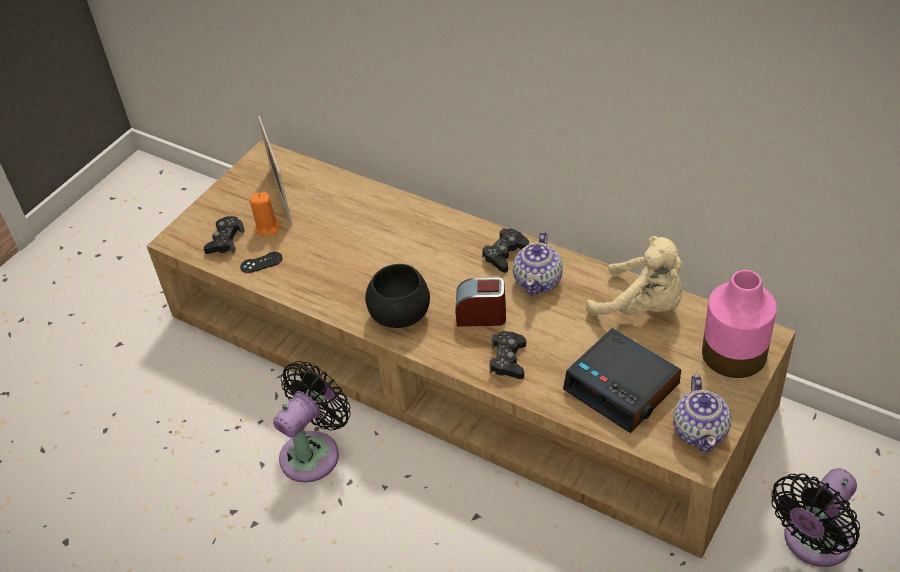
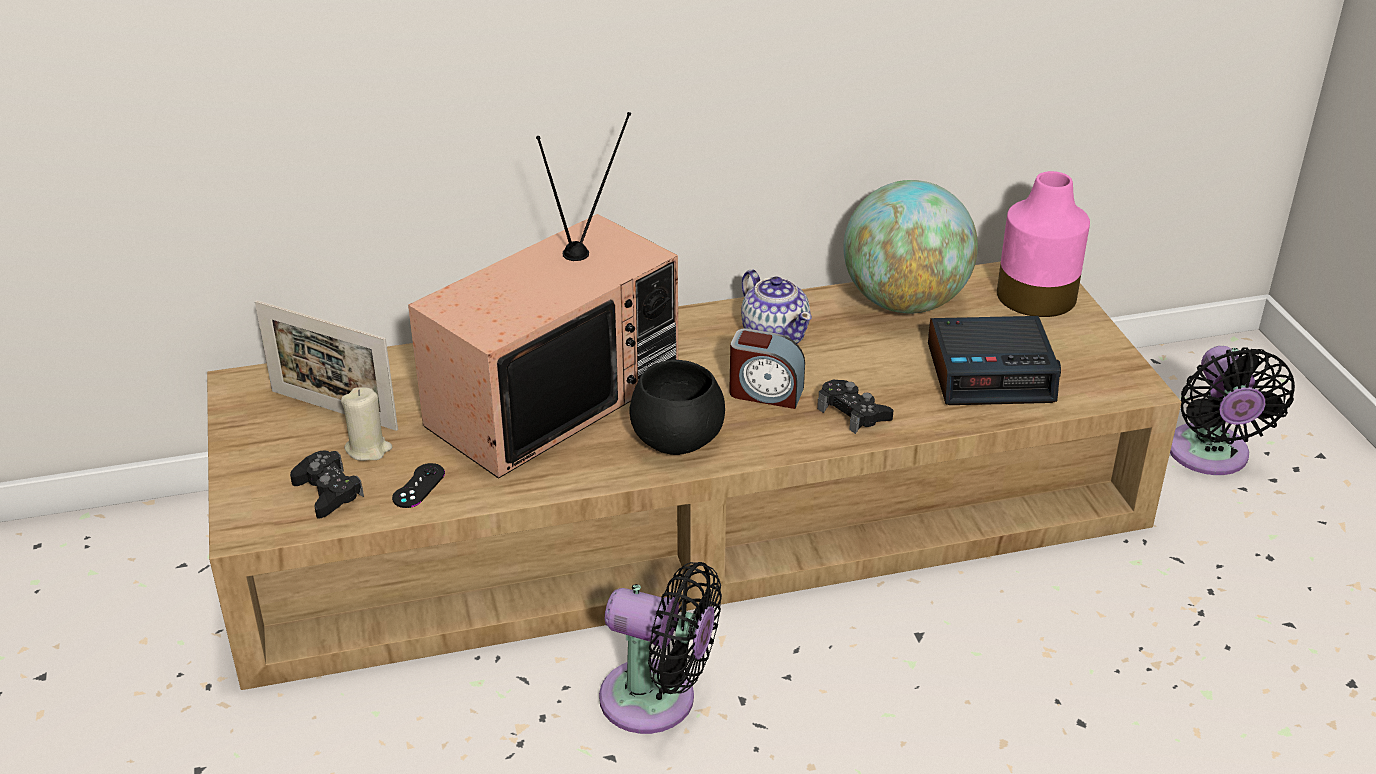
camera: 50 degrees left, 10 degrees down
orange candle [250,191,280,237] -> beige candle [341,387,392,461]
black fan [273,361,351,483] -> black fan turned 120 degrees clockwise [599,562,722,734]
alarm clock [455,277,506,326] -> alarm clock turned 120 degrees counterclockwise [729,328,805,409]
black game controller [482,228,529,273] -> none
beige plush toy [586,236,682,316] -> globe [843,180,978,313]
teapot [673,375,731,453] -> none
none -> television [408,112,678,479]

